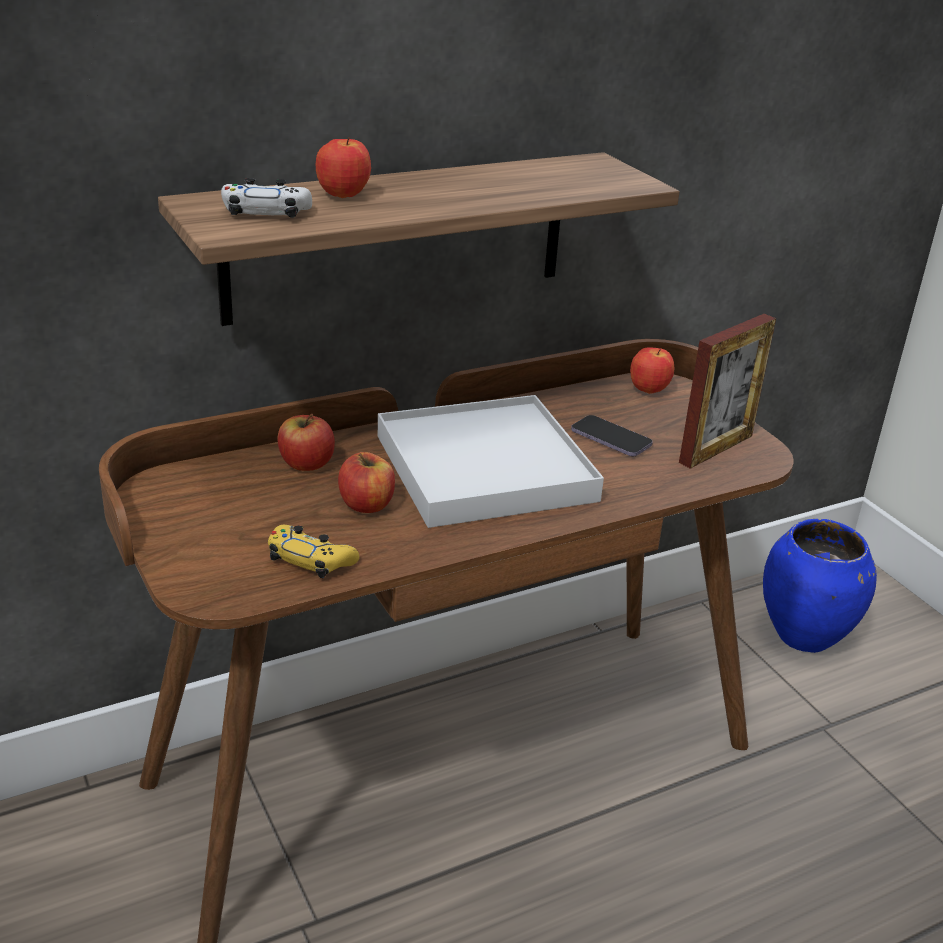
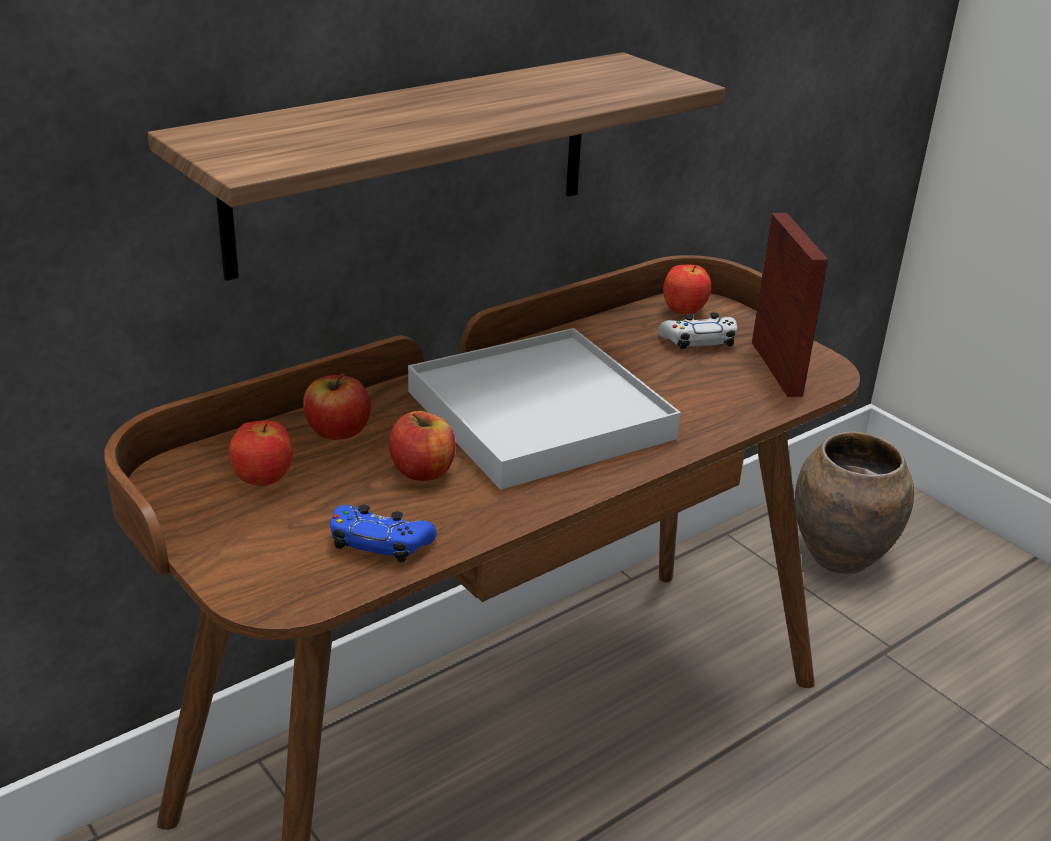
camera: 10 degrees left, 0 degrees up
white game controller [221,178,312,218] -> white game controller moved to [658,313,738,349]
yellow game controller [268,525,359,578] -> blue game controller [330,504,437,563]
apple [316,137,371,198] -> apple moved to [229,421,293,487]
phone [571,415,653,456] -> none
picture frame [679,314,776,469] -> picture frame turned 45 degrees counterclockwise [752,213,828,397]
blue vase [763,519,877,653] -> brown vase [795,432,914,574]

